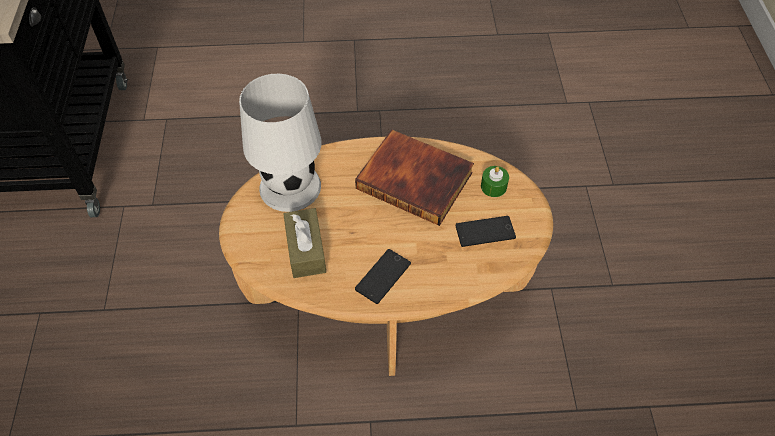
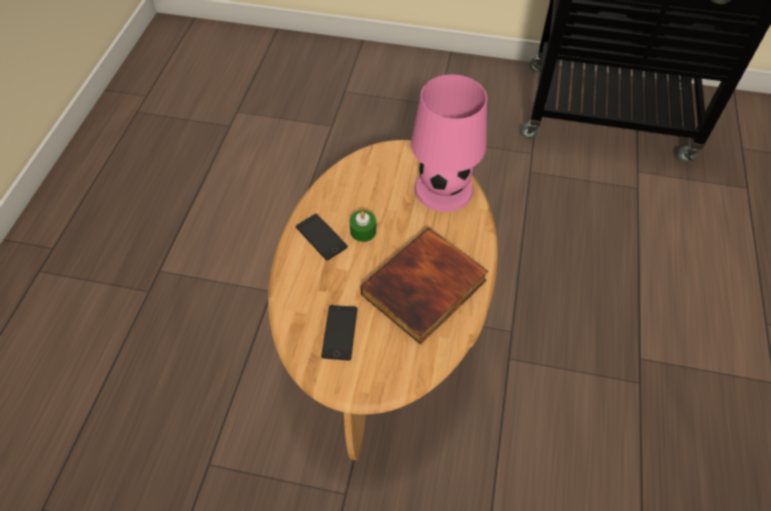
camera: 105 degrees right, 0 degrees up
white table lamp [239,74,322,212] -> pink table lamp [411,75,487,212]
brown tissue box [283,208,326,278] -> none
green candle [481,166,509,197] -> green candle moved to [350,210,376,242]

